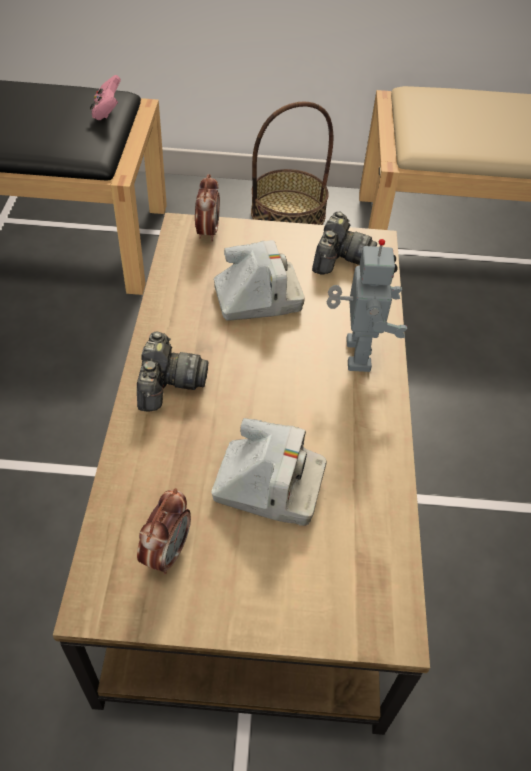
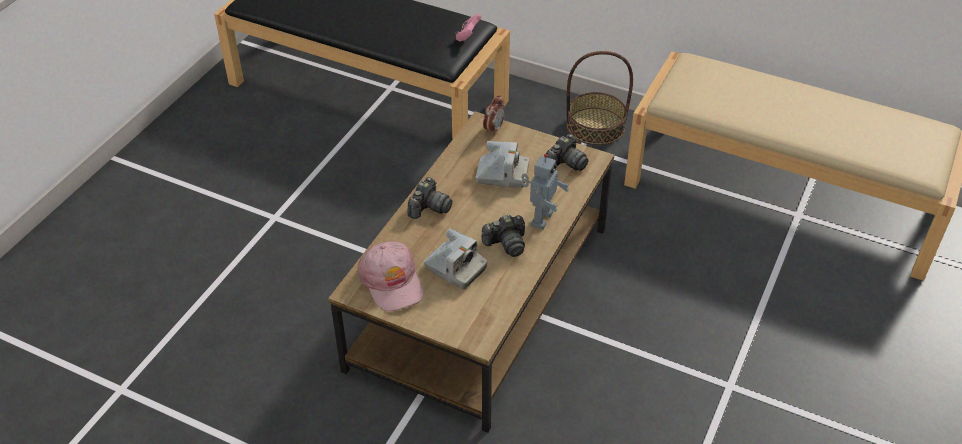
camera: 25 degrees right, 5 degrees down
alarm clock [137,488,191,574] -> pink cap [357,241,424,311]
none -> camera [482,215,525,257]

